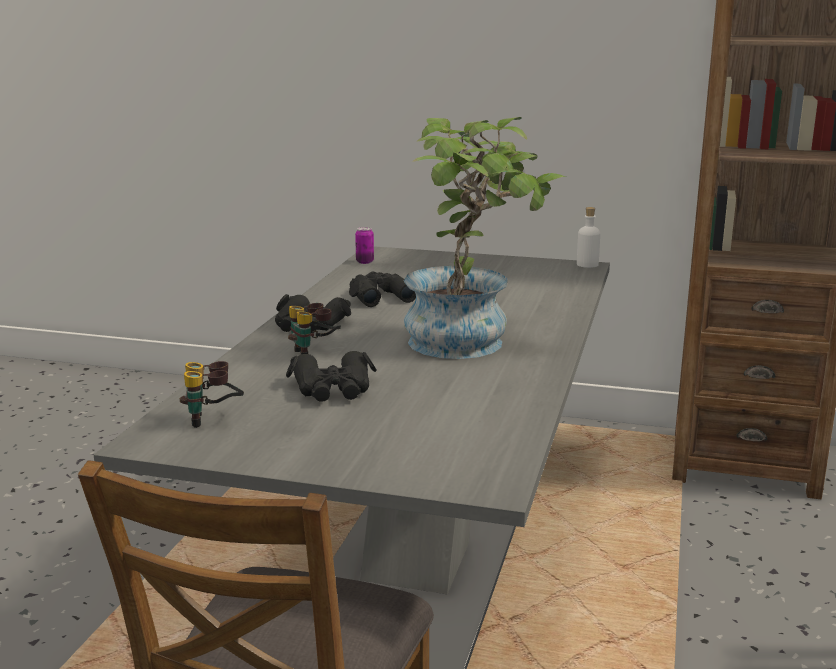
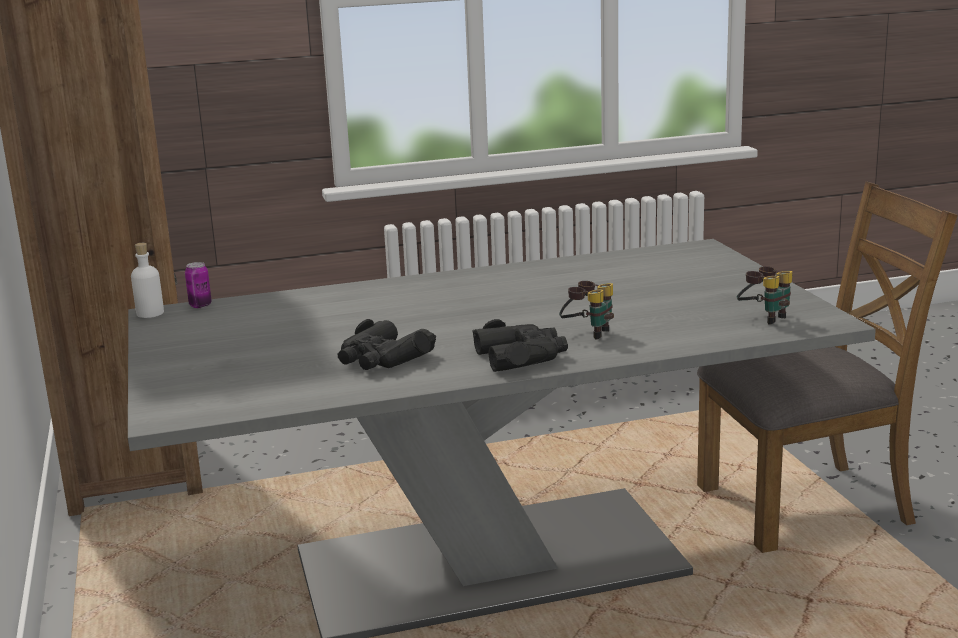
camera: 120 degrees left, 0 degrees up
black binoculars [286,351,377,402] -> none
can [355,227,374,264] -> can moved to [185,262,212,308]
potted plant [404,117,566,359] -> none

